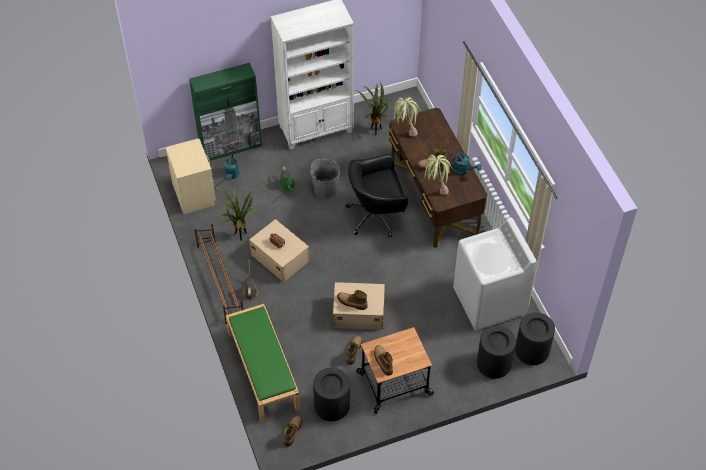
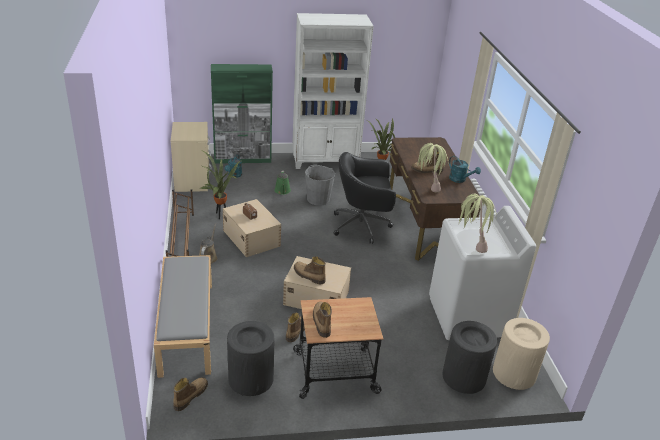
camera: 10 degrees right, 20 degrees down
green bench [226,304,300,422] -> grey bench [154,255,212,378]
potted plant [393,97,420,136] -> potted plant moved to [459,194,497,253]
black trash can [515,312,555,365] -> beige trash can [493,318,550,390]

